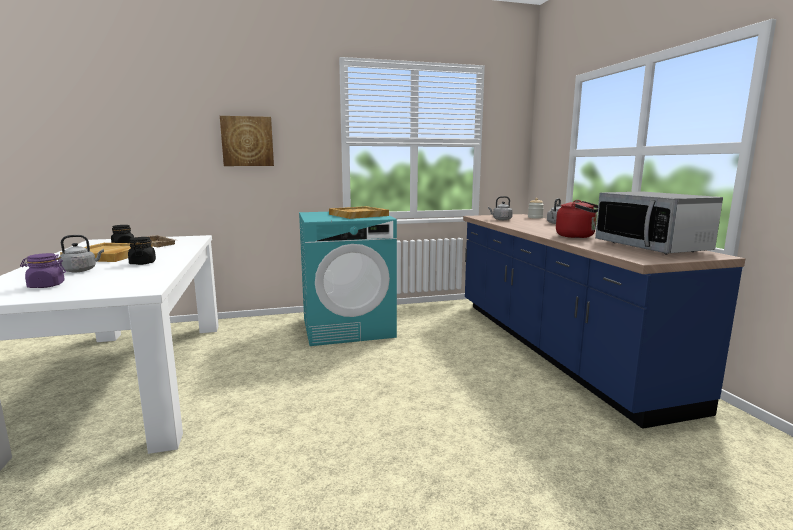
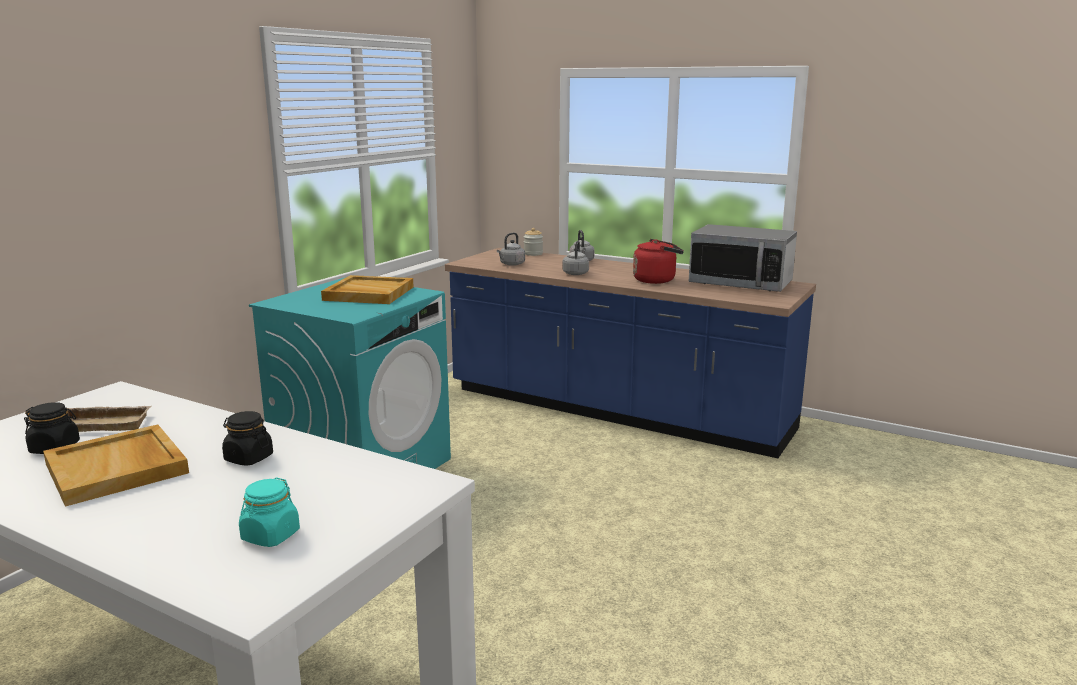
camera: 45 degrees left, 5 degrees up
purple jar [20,253,66,288] -> turquoise jar [239,478,300,547]
grey kettle [59,235,104,272] -> grey kettle moved to [563,241,589,275]
picture [220,116,274,166] -> none

